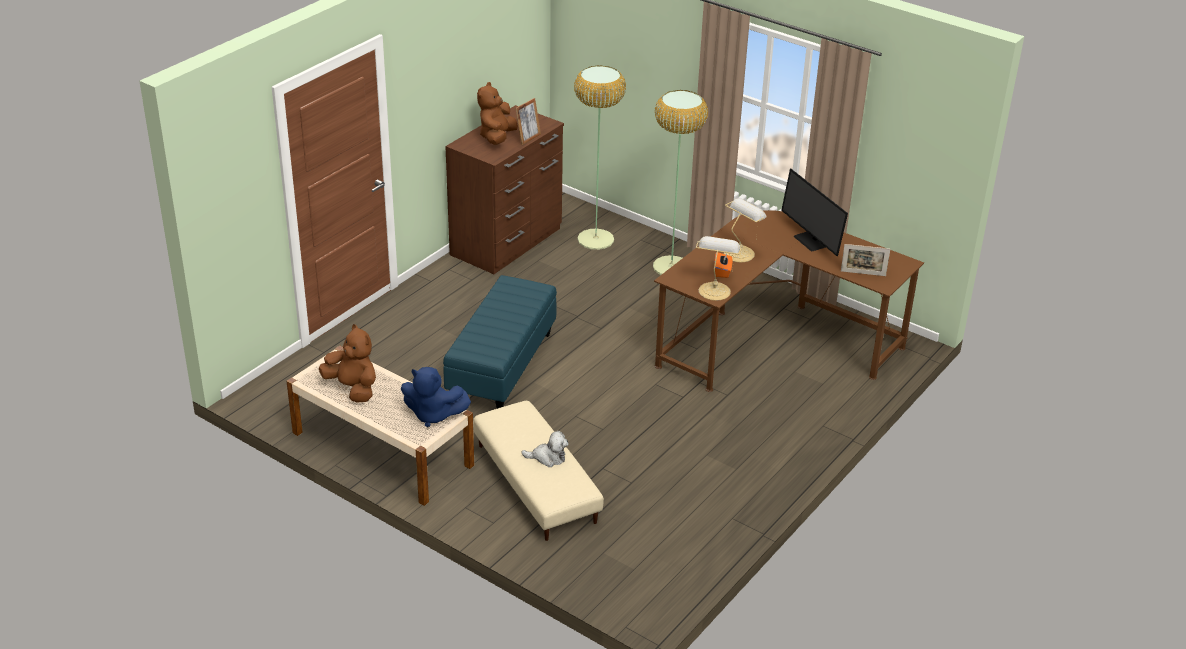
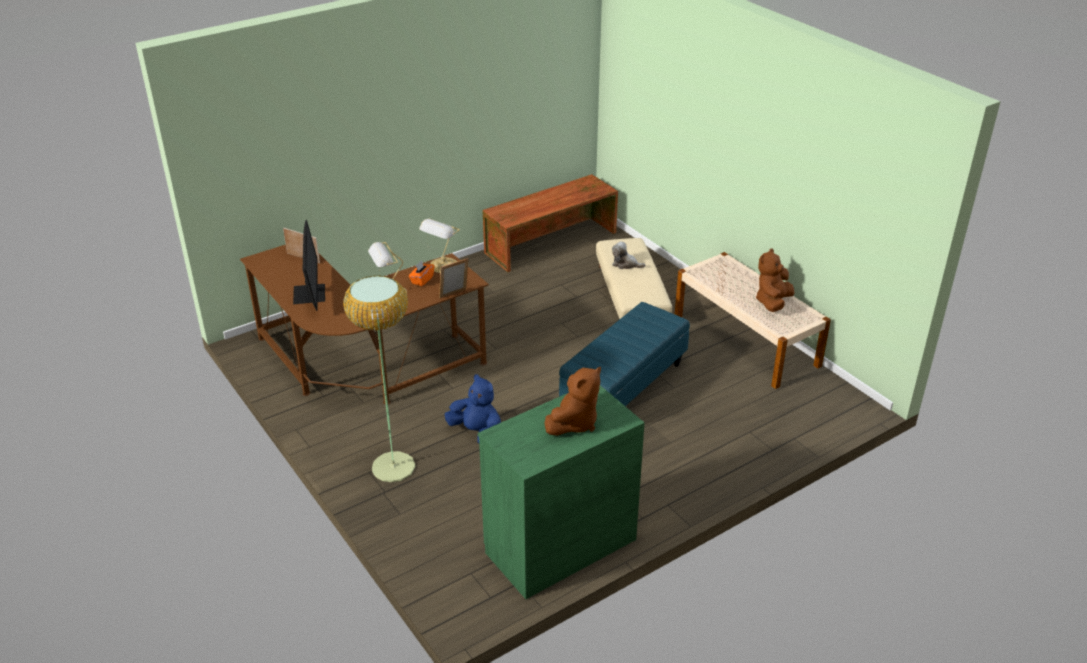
camera: 160 degrees left, 0 degrees up
brown plush toy [319,324,376,403] -> brown plush toy turned 60 degrees clockwise [756,248,794,312]
blue plush toy [401,367,471,427] -> blue plush toy moved to [444,374,501,443]
brown dresser [445,105,564,274] -> green dresser [478,385,645,599]
picture frame [515,98,541,145] -> picture frame moved to [439,258,468,298]
floor lamp [574,65,626,250] -> none
none -> brown bench [482,174,618,272]

